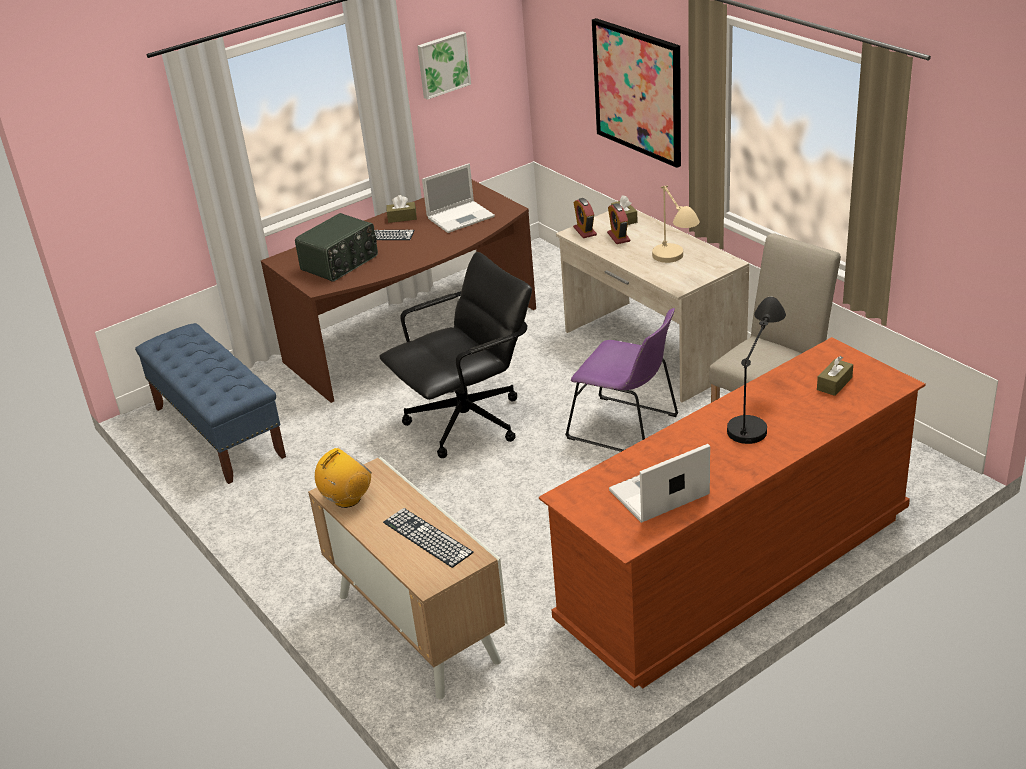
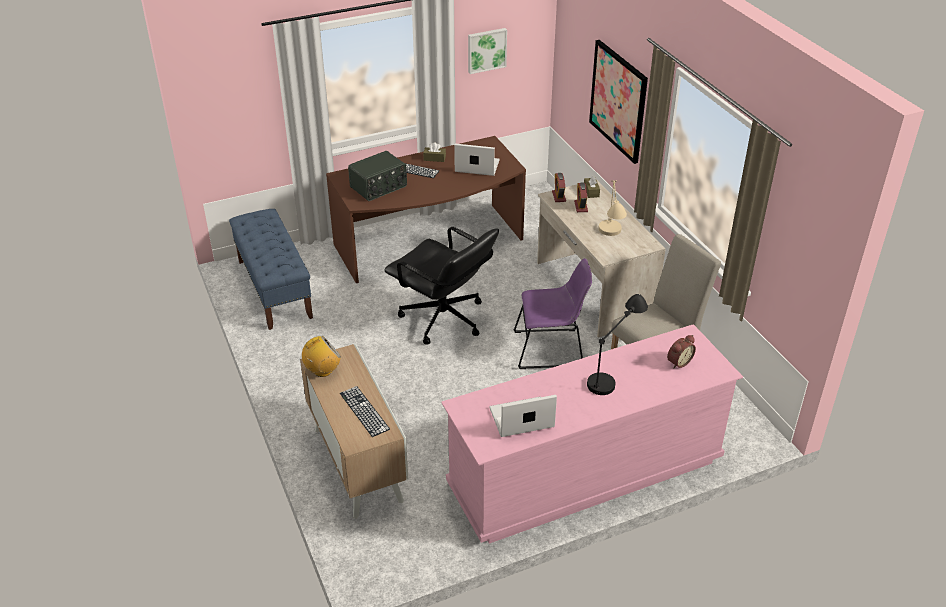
camera: 10 degrees right, 5 degrees up
black office chair [379,252,532,458] -> black office chair turned 60 degrees clockwise [384,227,499,345]
laptop [422,163,495,233] -> laptop turned 150 degrees counterclockwise [454,144,500,176]
brown dresser [539,337,926,688] -> pink dresser [441,324,743,544]
purple chair [565,308,678,452] -> purple chair turned 45 degrees counterclockwise [514,258,592,369]
brown tissue box [817,356,853,396] -> alarm clock [667,335,696,369]

